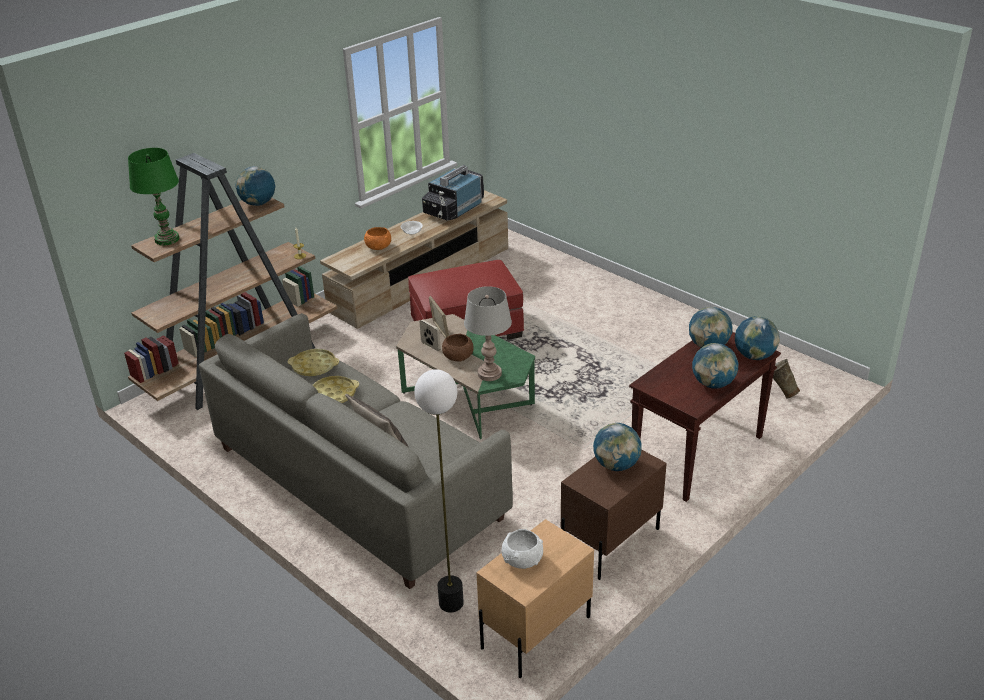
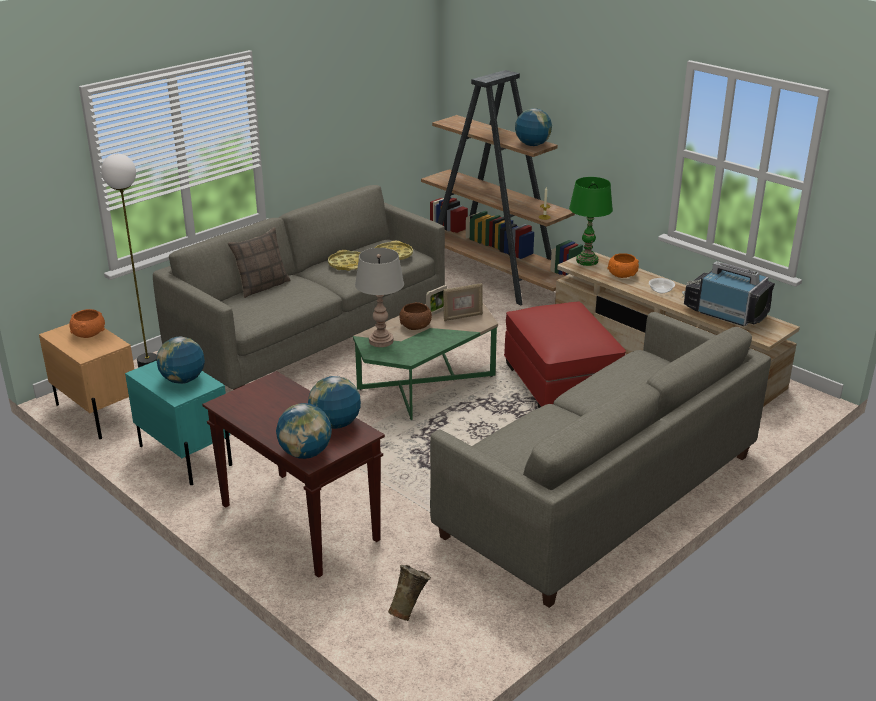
camera: 90 degrees right, 5 degrees down
green table lamp [128,148,179,245] -> green table lamp moved to [569,177,613,266]
white bowl [501,529,543,569] -> orange bowl [69,309,105,338]
brown nightstand [561,450,667,580] -> turquoise nightstand [125,360,232,485]
globe [692,343,738,389] -> none
none -> grey sofa [430,312,771,608]

